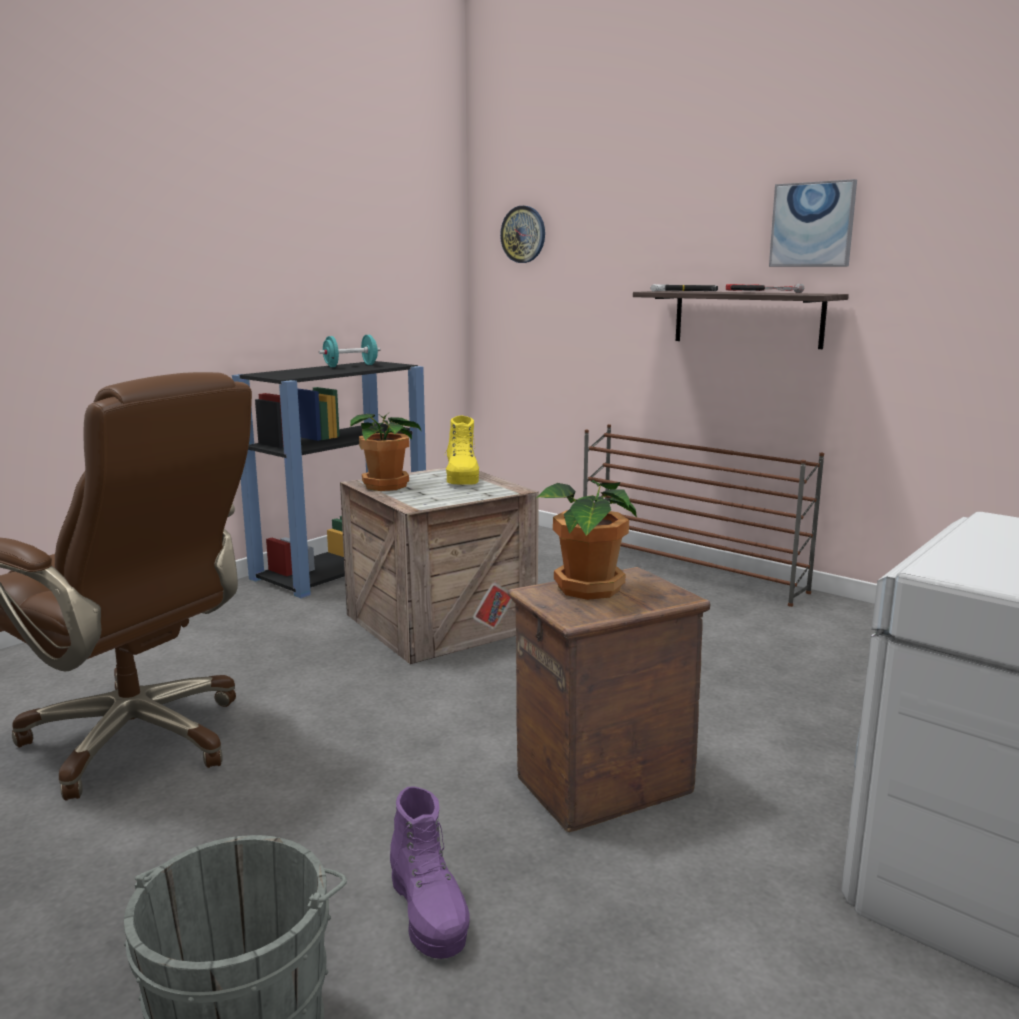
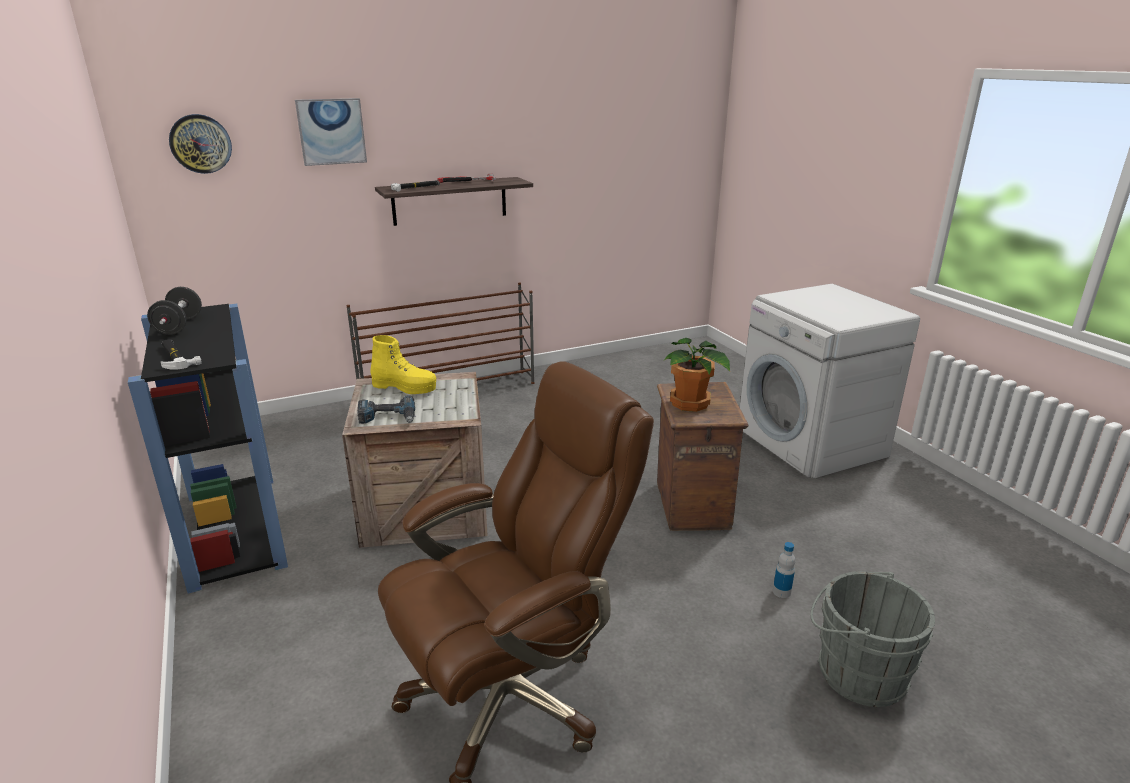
camera: 65 degrees left, 10 degrees up
turquoise dumbbell [319,335,381,367] -> black dumbbell [147,287,202,335]
potted plant [350,414,421,491] -> power drill [358,395,415,424]
purple boot [390,786,470,959] -> bottle [773,542,795,598]
picture [769,179,857,267] -> picture moved to [295,98,367,166]
none -> hammer [161,339,202,370]

